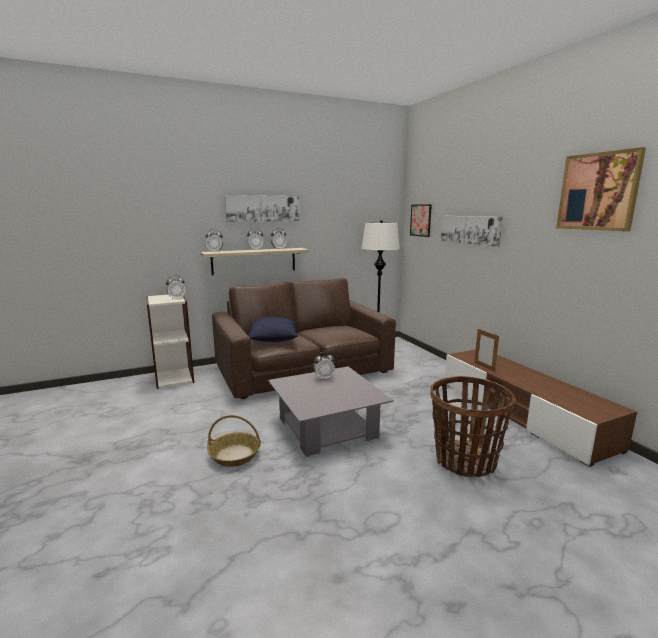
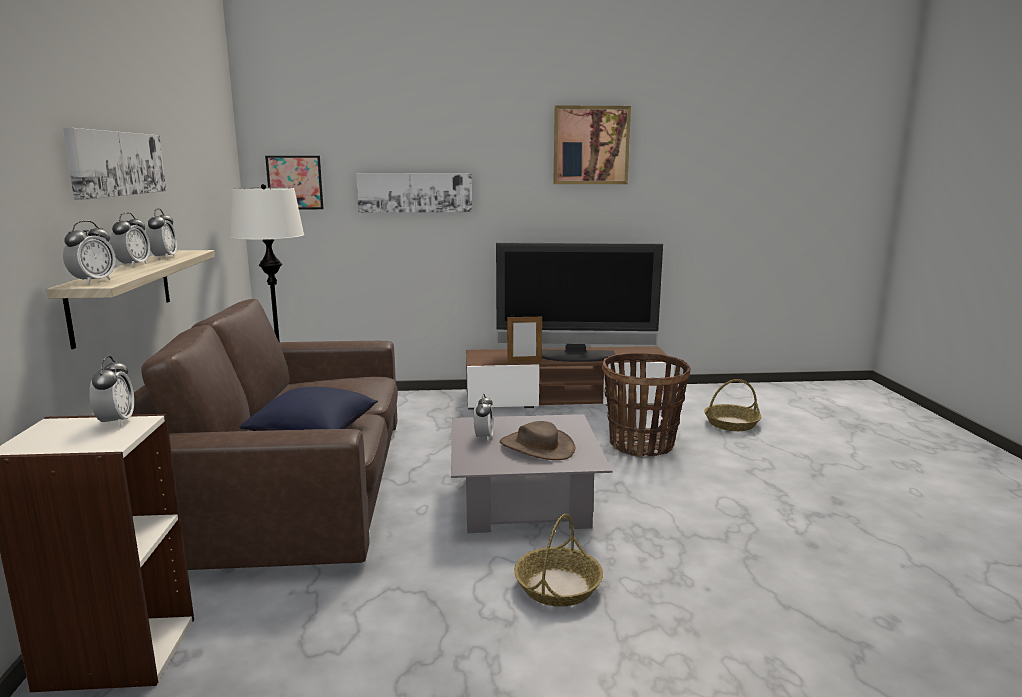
camera: 70 degrees left, 0 degrees up
none -> television [496,243,663,362]
none -> brown hat [500,421,575,460]
none -> basket [704,379,762,431]

